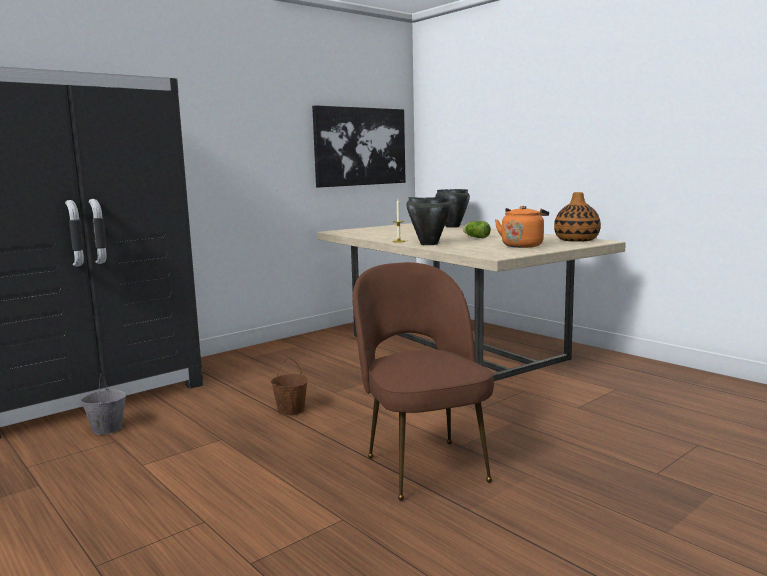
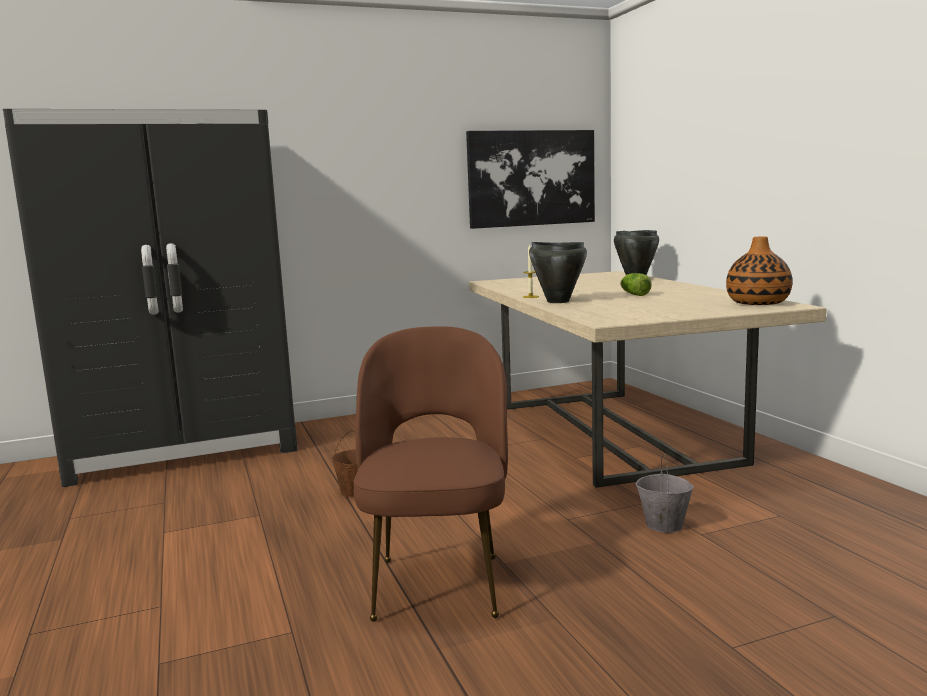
camera: 20 degrees right, 0 degrees up
grey bucket [80,374,126,435] -> grey bucket moved to [636,454,694,533]
orange kettle [495,206,549,248] -> none

